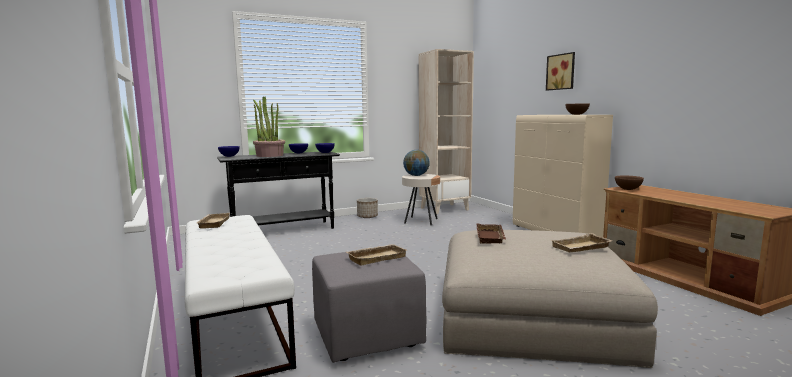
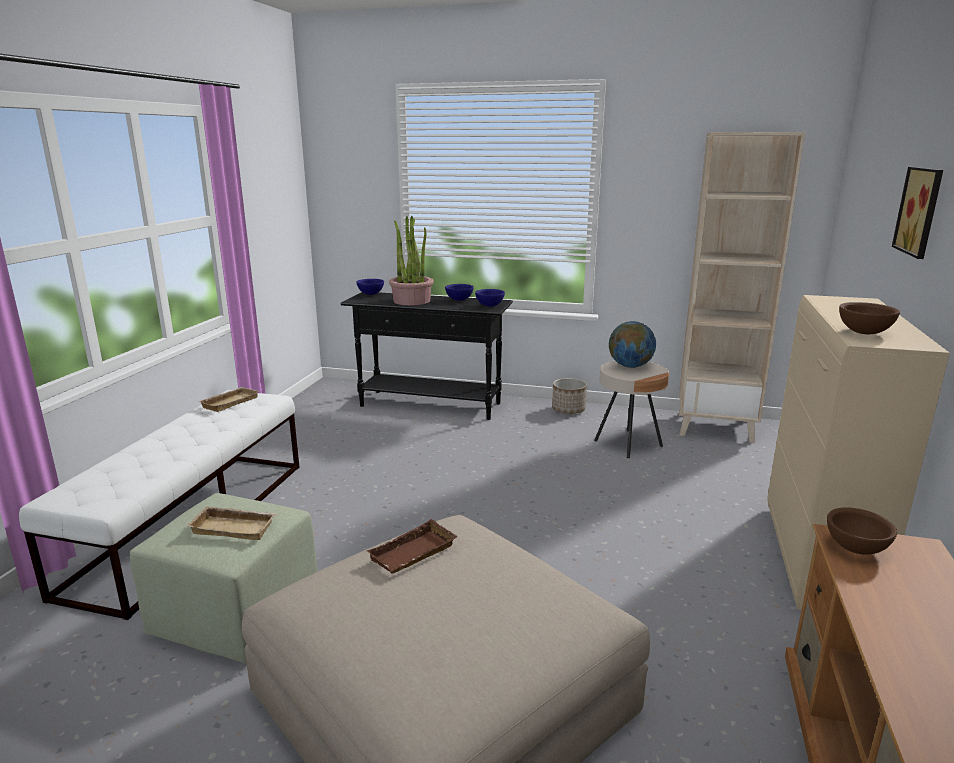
camera: 40 degrees right, 10 degrees up
grey ottoman [312,252,427,363] -> green ottoman [130,493,317,664]
beige tray [551,233,612,253] -> none

